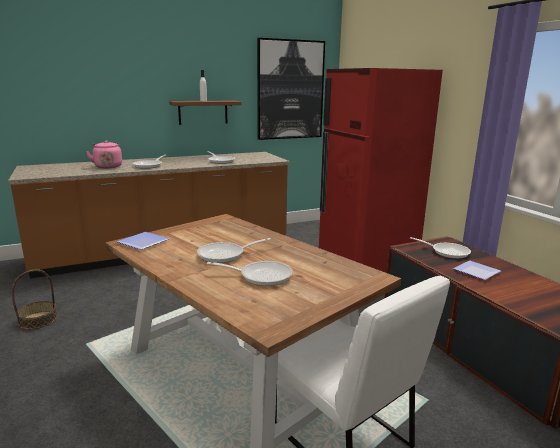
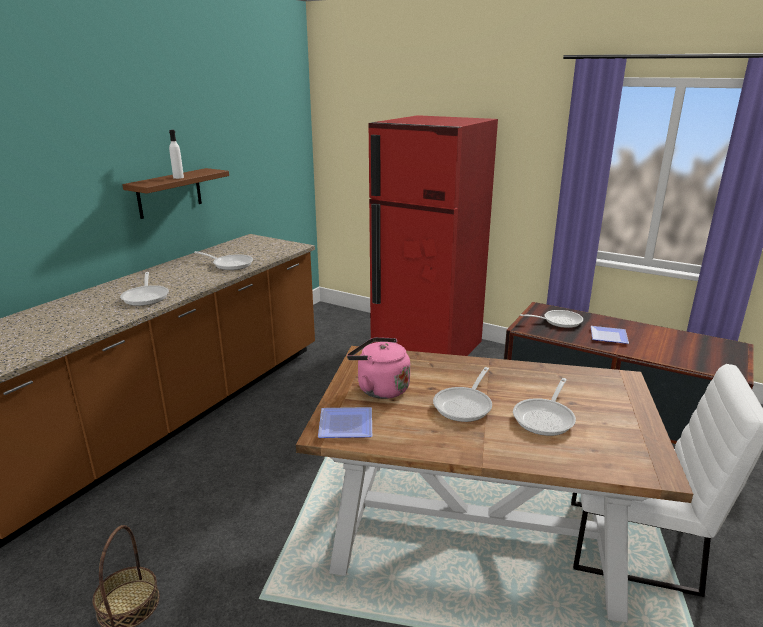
camera: 35 degrees left, 5 degrees up
pink kettle [86,141,122,168] -> pink kettle moved to [347,337,410,399]
frying pan [207,261,293,286] -> frying pan turned 150 degrees clockwise [513,378,576,436]
picture [257,38,325,140] -> none

